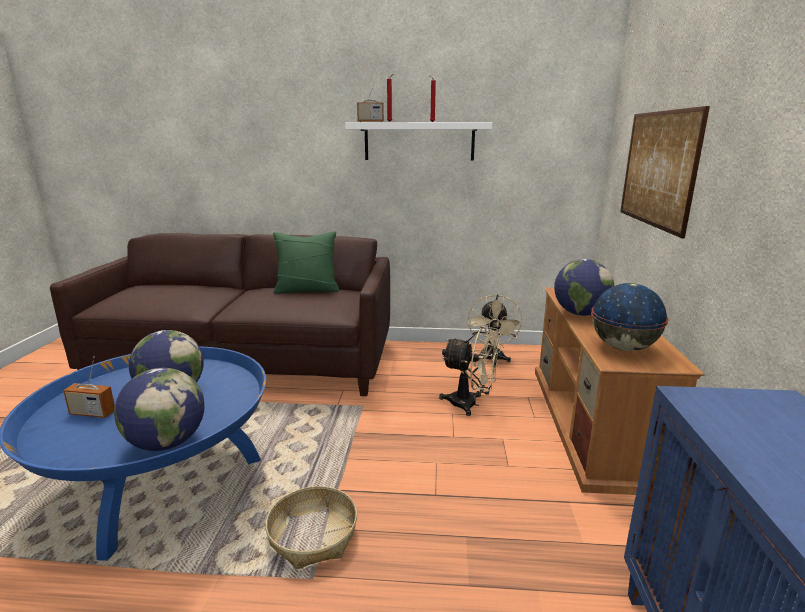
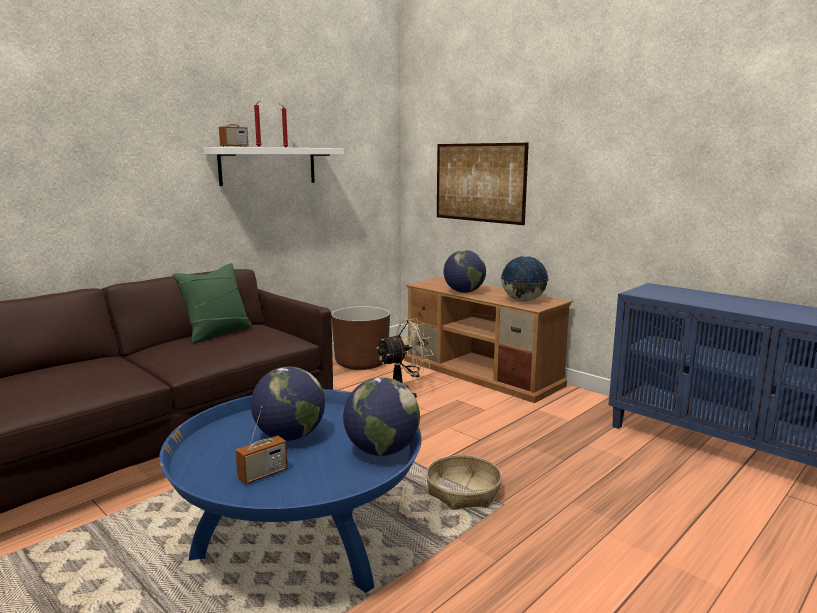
camera: 50 degrees left, 5 degrees down
beige fan [468,295,523,362] -> brown planter [331,306,390,370]

